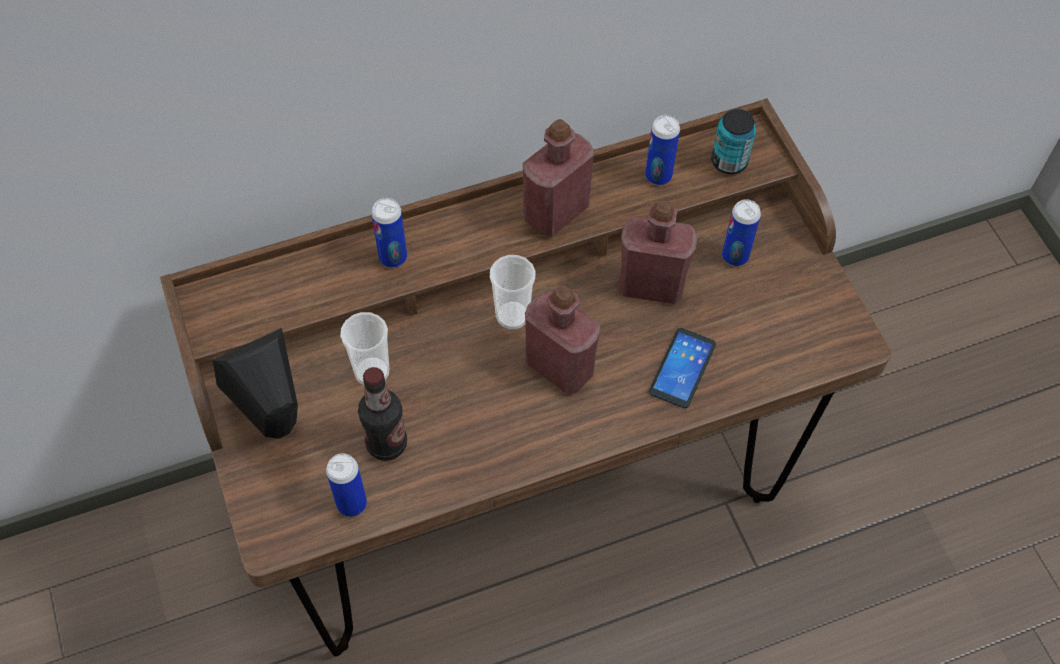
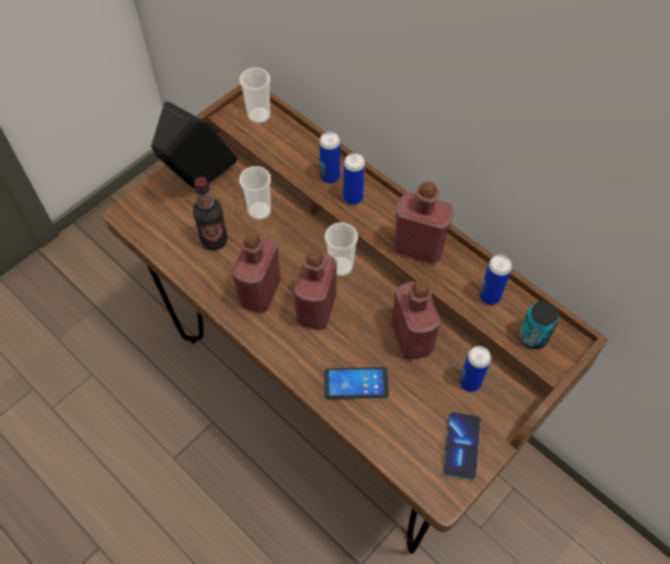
camera: 65 degrees right, 0 degrees up
can [326,453,367,517] -> can moved to [343,153,365,205]
none -> red bottle [232,232,281,313]
none -> cup [239,67,270,124]
none -> phone [443,412,481,481]

